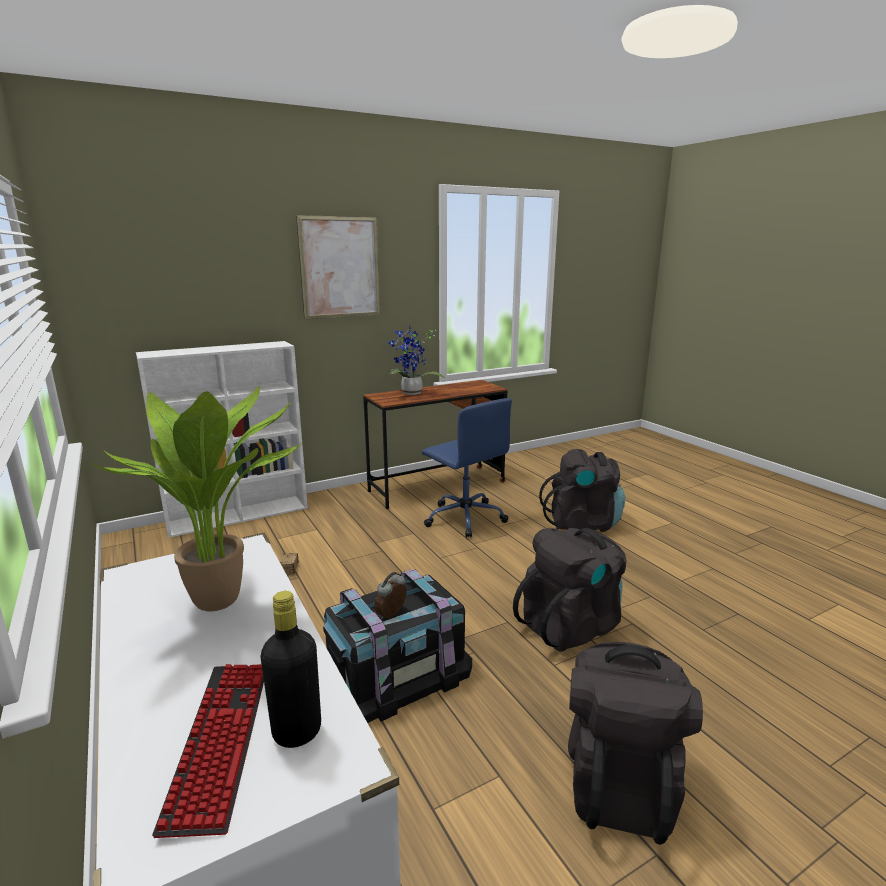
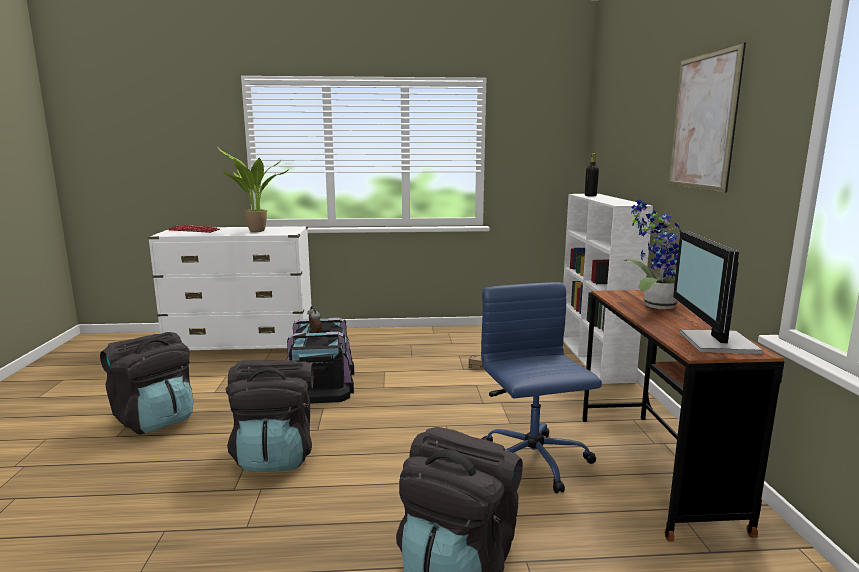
camera: 115 degrees right, 5 degrees down
black bottle [261,591,321,748] -> black bottle moved to [585,153,599,197]
blue office chair [422,398,512,538] -> blue office chair turned 90 degrees clockwise [481,282,602,493]
none -> monitor [673,231,763,354]

